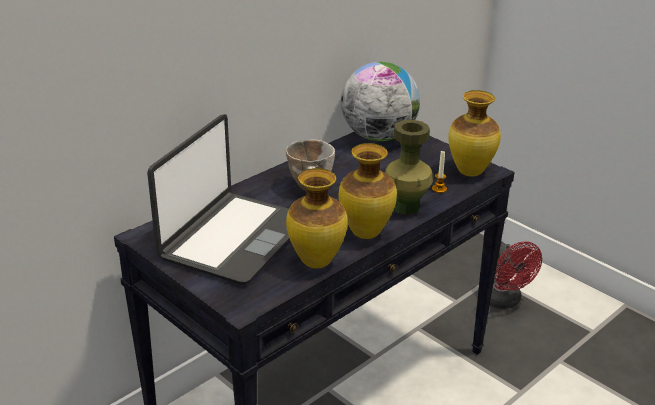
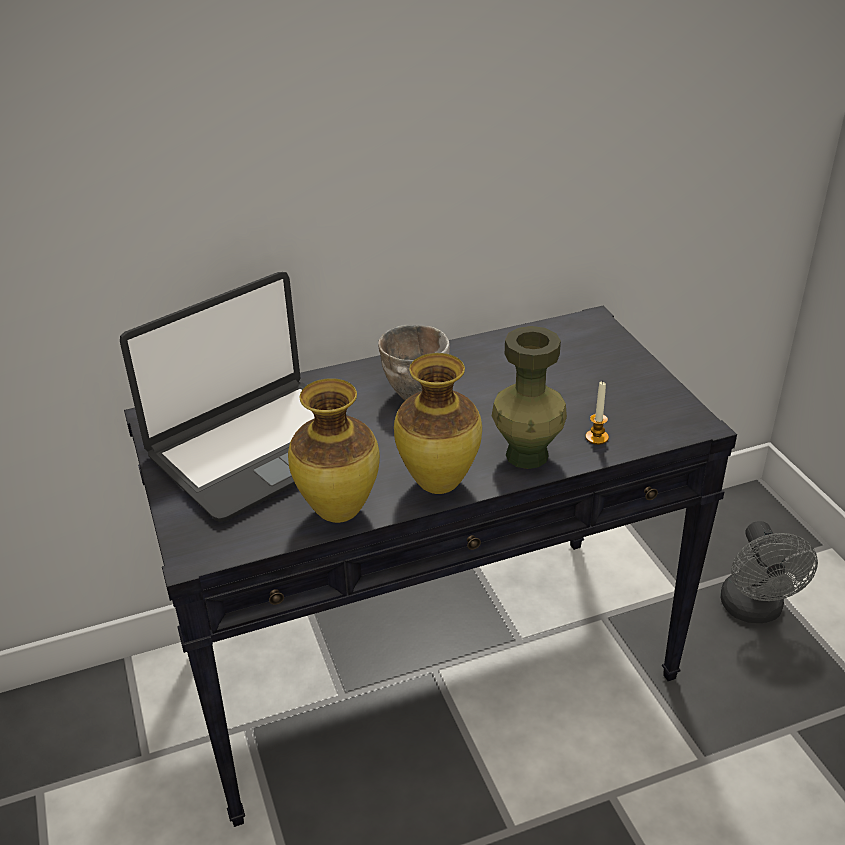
camera: 25 degrees right, 5 degrees up
globe [341,62,420,141] -> none
vase [448,90,501,177] -> none
red fan [490,241,542,309] -> grey fan [720,521,818,623]

